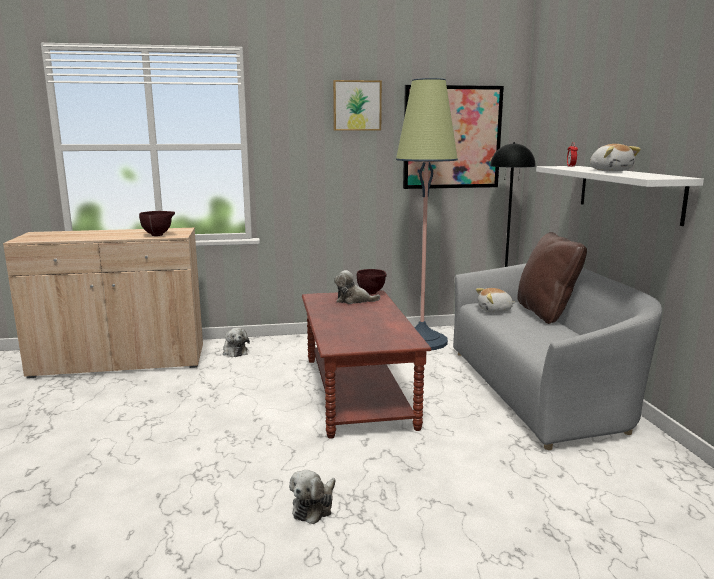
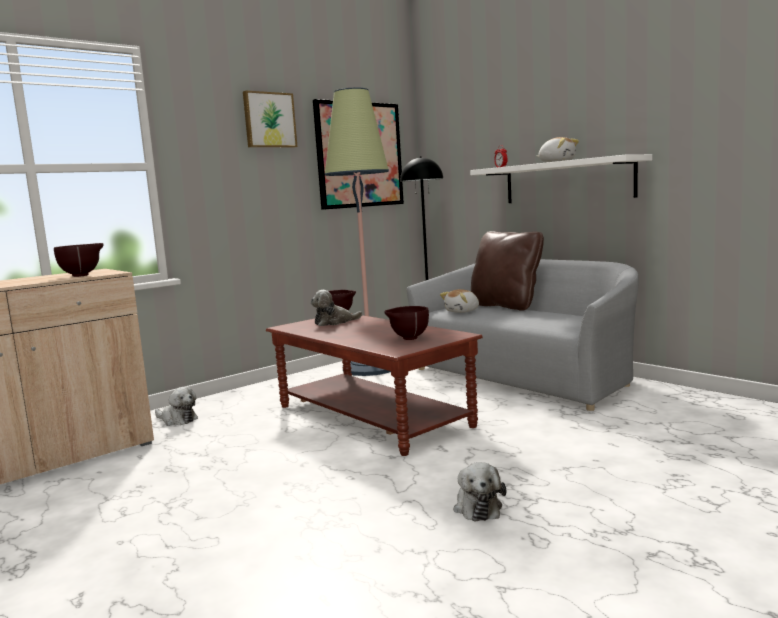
camera: 30 degrees left, 5 degrees down
none -> brown bowl [385,306,429,340]

